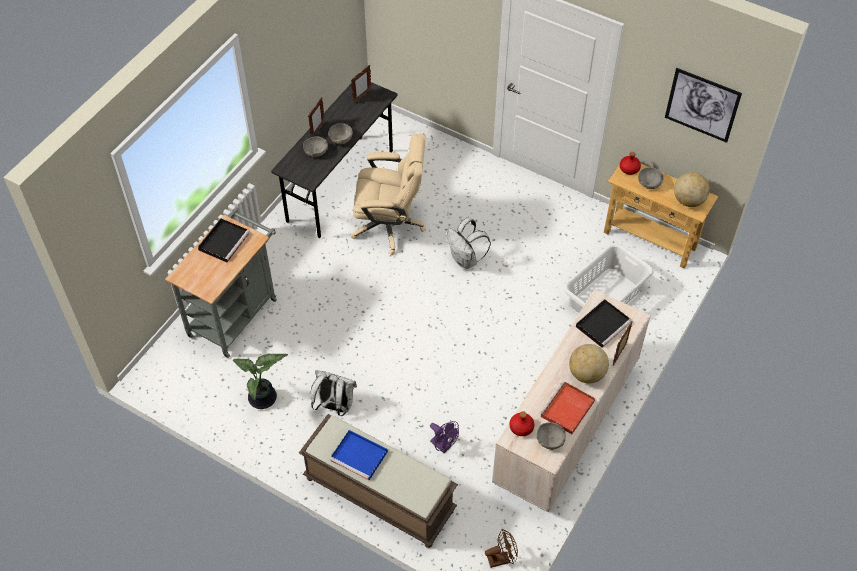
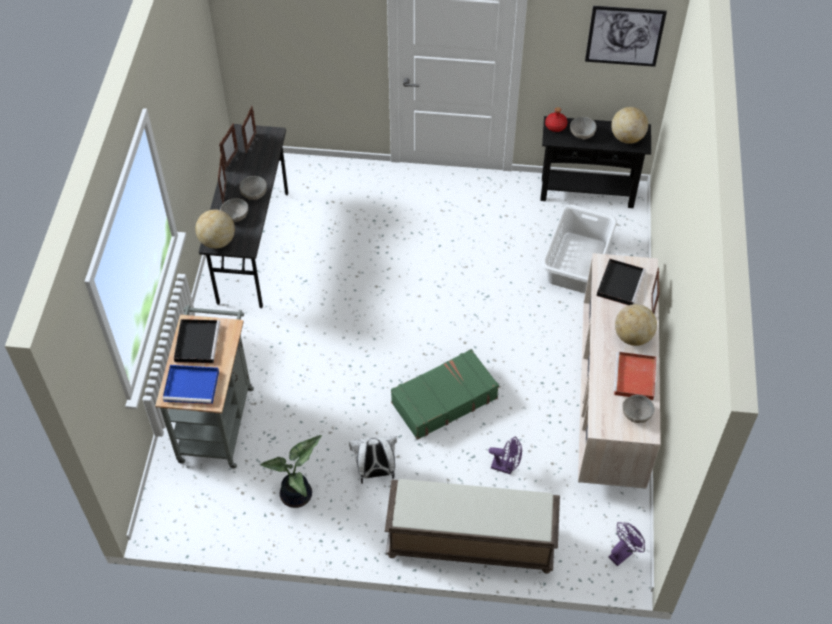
camera: 25 degrees left, 0 degrees up
blue tray [330,430,388,480] -> blue tray moved to [163,365,219,405]
beige office chair [351,134,426,255] -> none
white backpack [446,218,491,270] -> none
brown fan [485,529,518,568] -> purple fan [609,522,645,566]
red bottle [509,411,535,436] -> none
beige console table [604,164,718,269] -> black console table [540,116,651,208]
none -> globe [195,210,235,249]
none -> picture frame [219,124,238,170]
none -> green suitcase [391,349,499,440]

